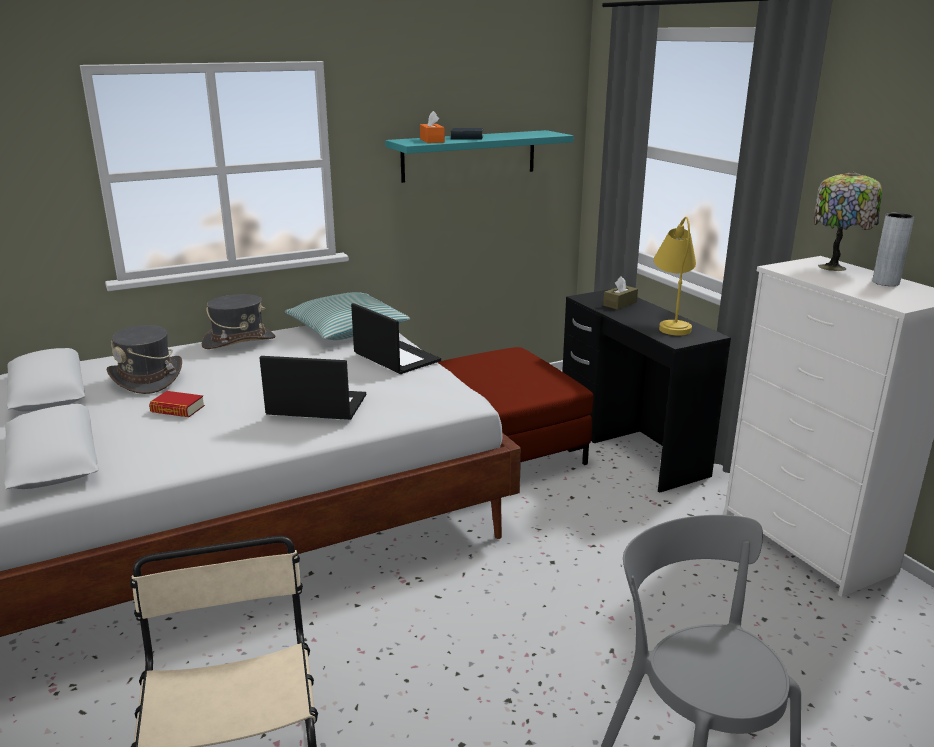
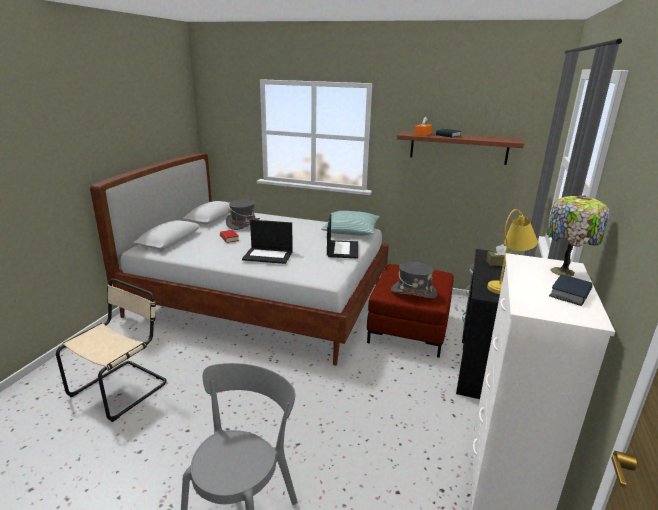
camera: 45 degrees right, 0 degrees up
grey hat [202,294,275,349] -> grey hat moved to [391,262,437,298]
laptop [259,356,366,420] -> laptop turned 135 degrees clockwise [242,220,293,264]
turquoise shelf [385,130,574,183] -> brown shelf [397,131,524,165]
grey vase [872,213,914,286] -> book [549,274,593,306]

